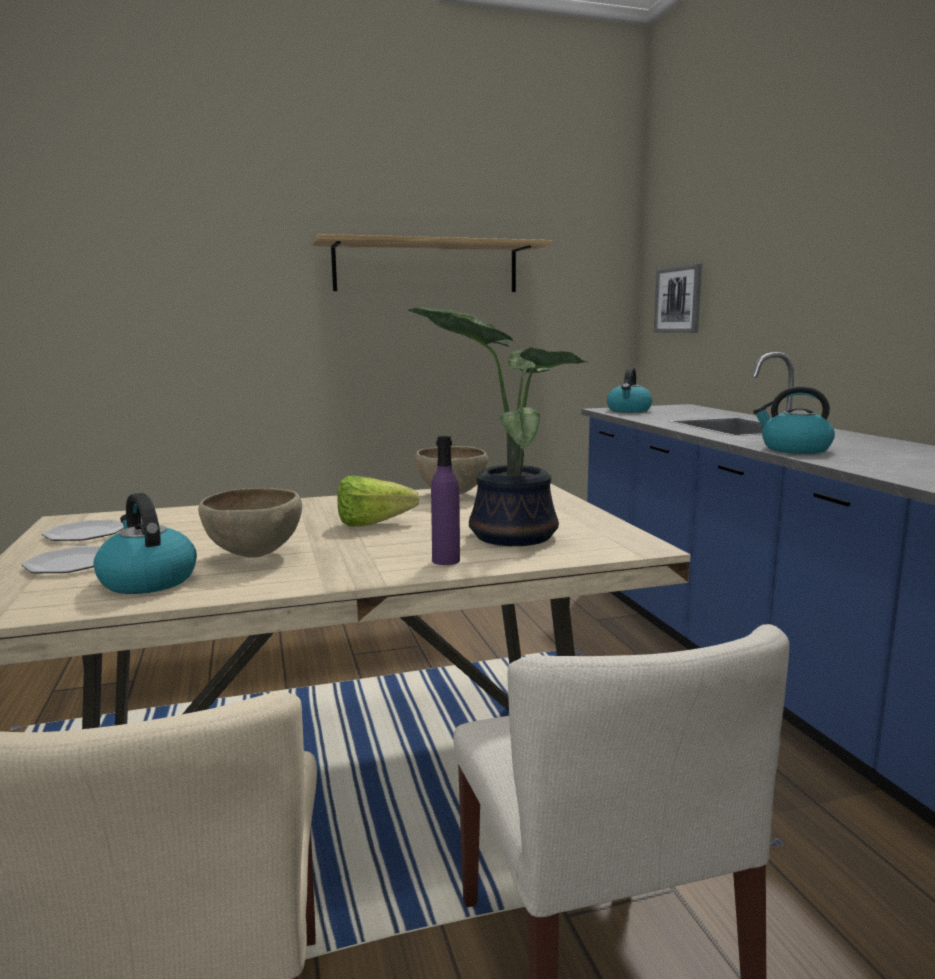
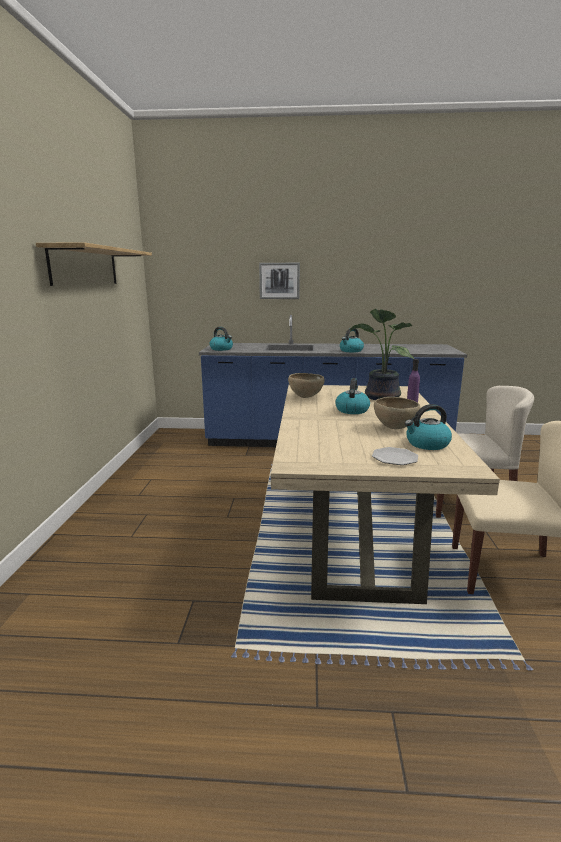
camera: 70 degrees left, 5 degrees up
plate [42,520,124,541] -> none
lettuce [337,476,420,527] -> kettle [335,378,370,414]
picture [654,264,702,333] -> picture moved to [259,263,300,299]

